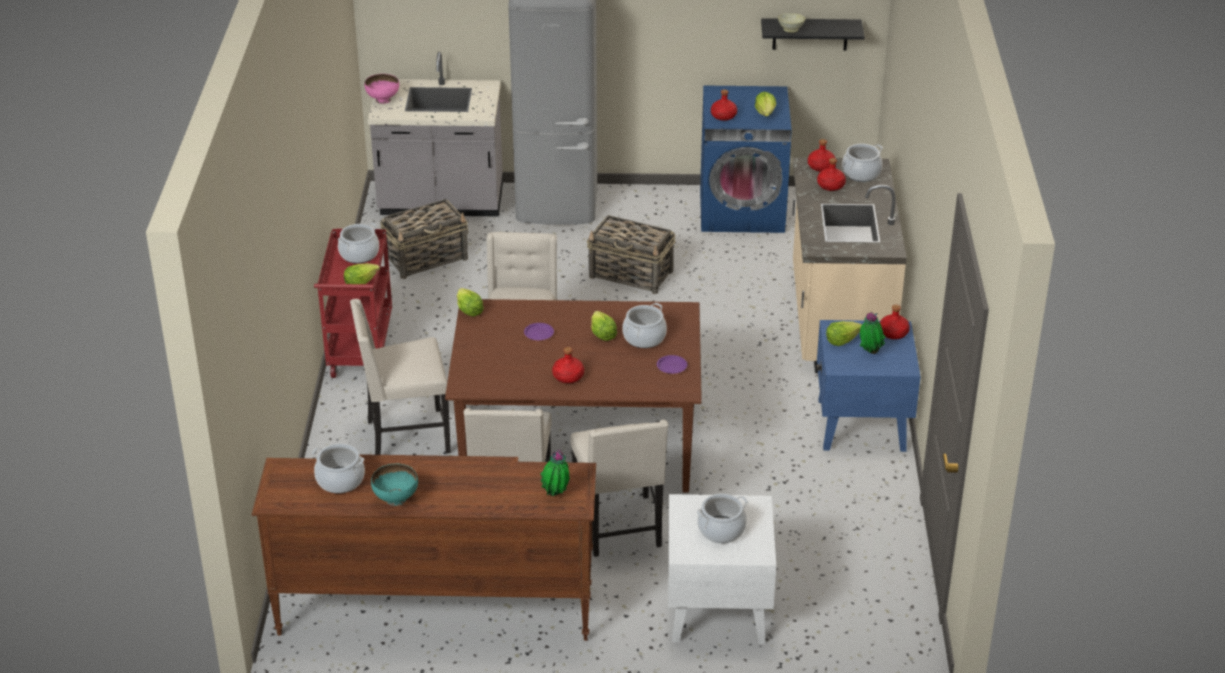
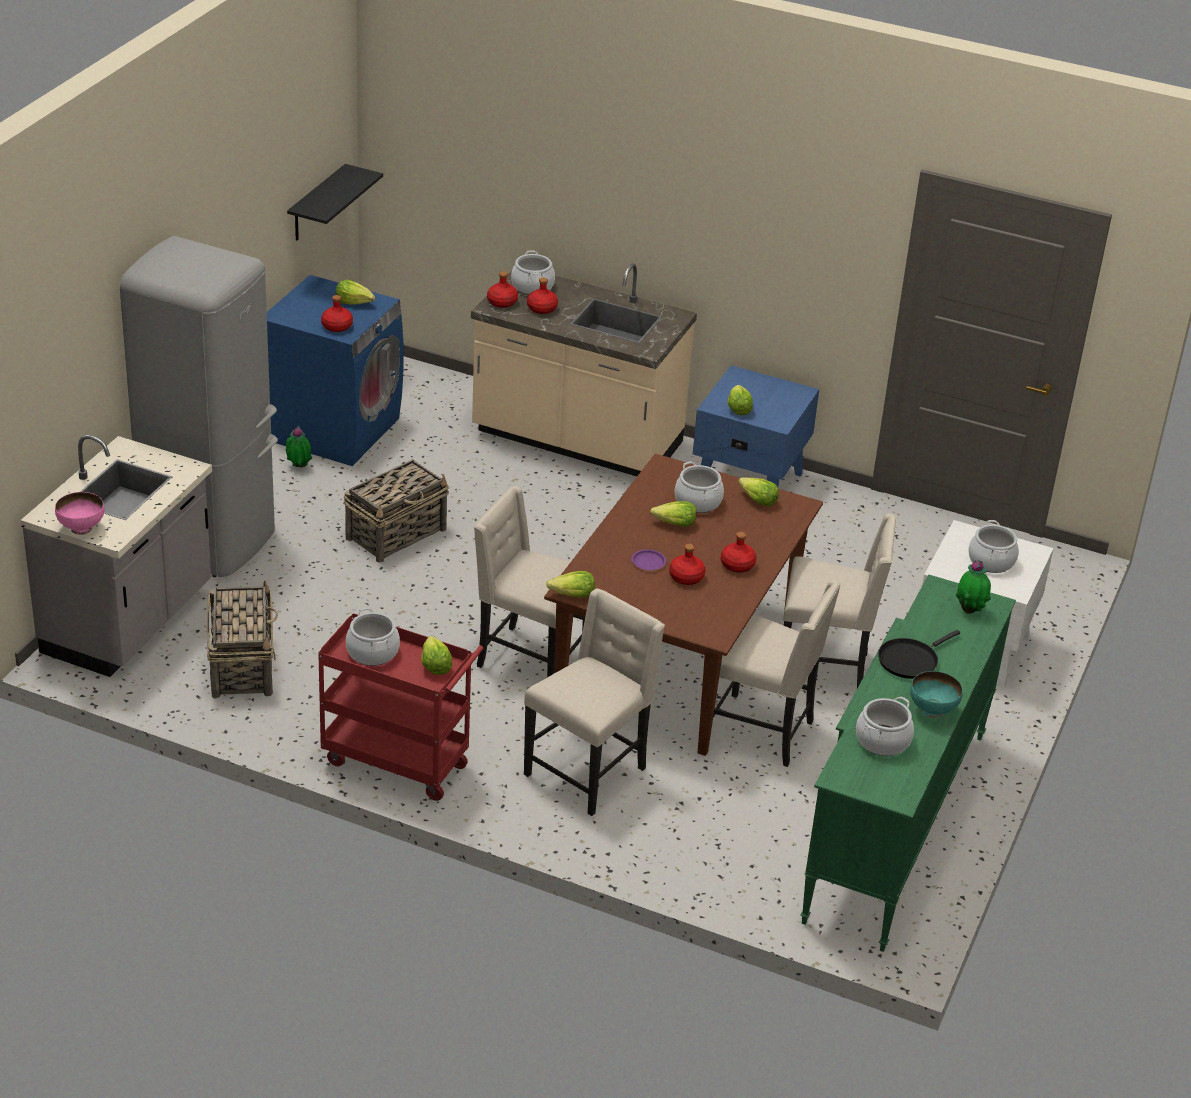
camera: 70 degrees left, 0 degrees up
brown cabinet [252,454,596,641] -> green cabinet [800,574,1016,952]
beige chair [350,299,451,455] -> beige chair turned 150 degrees counterclockwise [524,588,665,816]
purple plate [657,355,687,374] -> lettuce [738,477,779,506]
beige bowl [778,13,806,33] -> none
potted plant [860,312,885,354] -> potted plant moved to [285,426,312,468]
red bottle [880,305,910,339] -> red bottle moved to [669,544,705,585]
none -> black frying pan [878,630,960,679]

